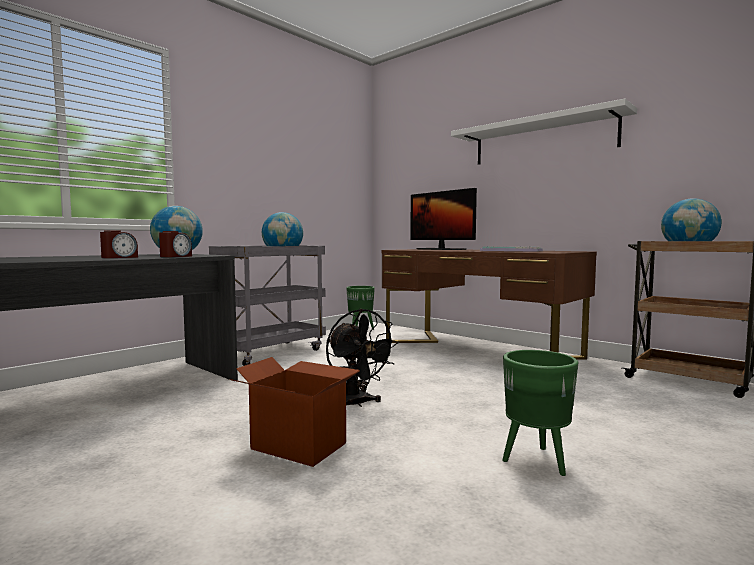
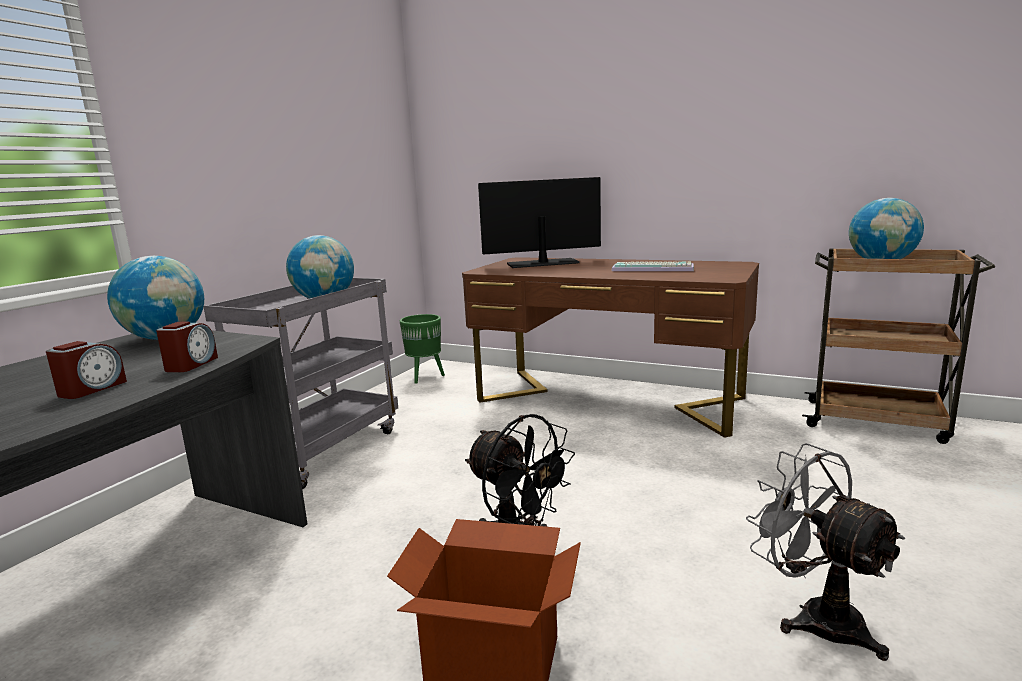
camera: 15 degrees left, 10 degrees up
monitor [410,188,477,250] -> monitor turned 135 degrees clockwise [478,177,601,268]
white shelf [451,99,637,165] -> none
green planter [502,350,578,476] -> grey fan [746,443,905,661]

